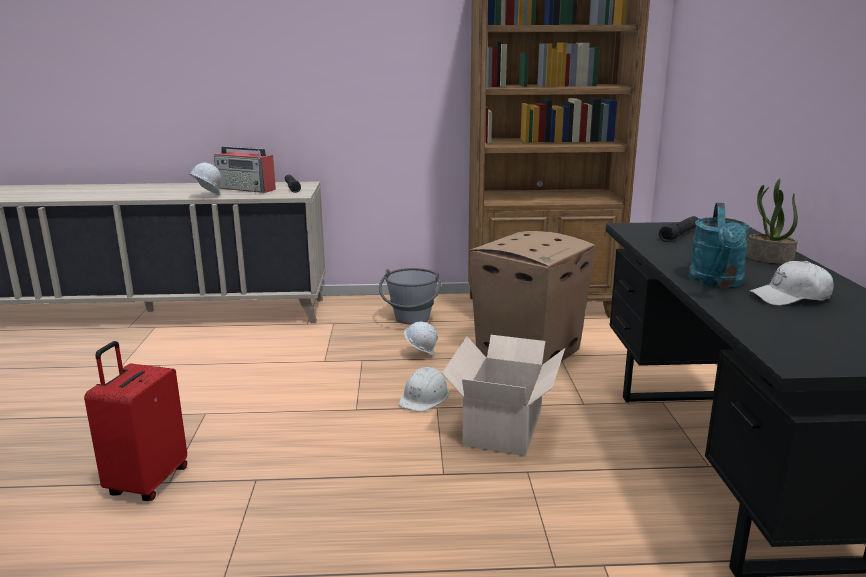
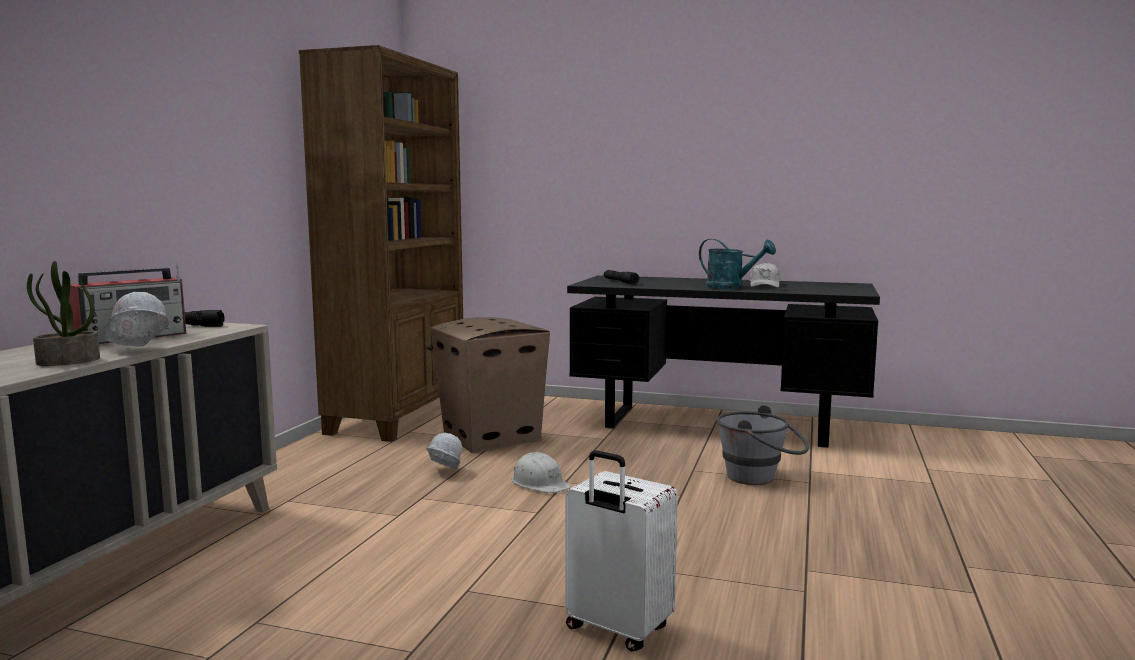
camera: 70 degrees left, 10 degrees down
red suitcase [84,341,187,501] -> white suitcase [565,450,678,652]
grey bucket [379,268,441,325] -> grey bucket moved to [716,405,809,485]
cardboard box [442,335,565,456] -> none
potted plant [746,179,798,264] -> potted plant moved to [27,261,100,366]

